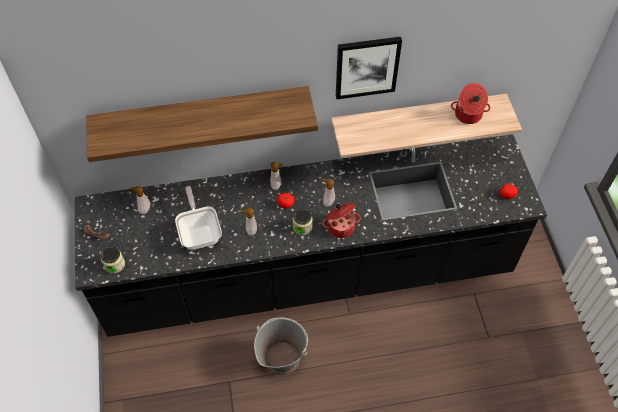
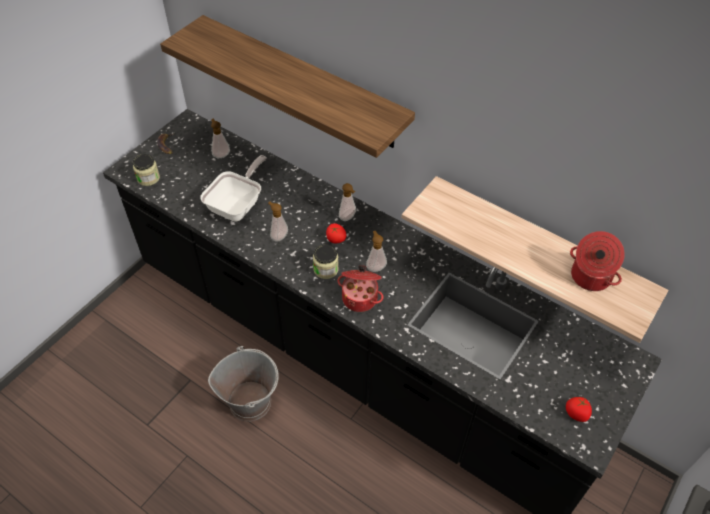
camera: 45 degrees right, 5 degrees down
picture [336,37,402,99] -> none

